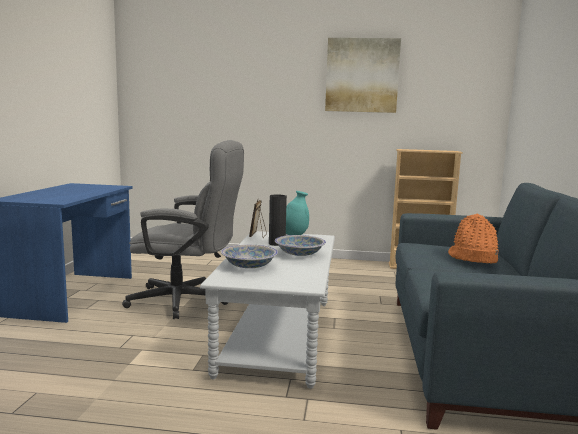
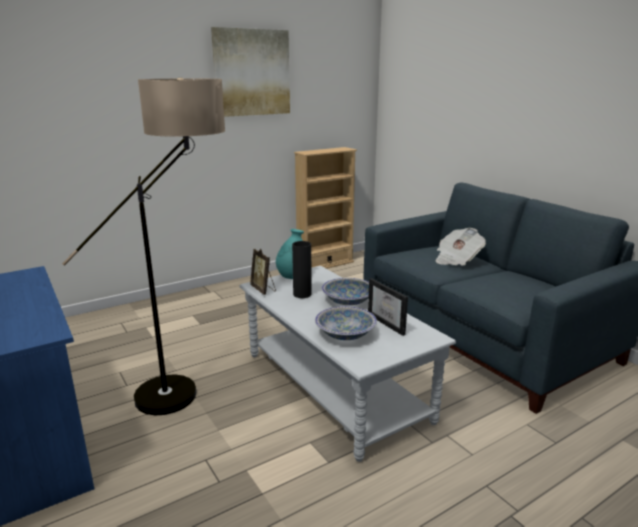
camera: 40 degrees left, 10 degrees up
grey office chair [122,140,244,319] -> floor lamp [62,78,225,416]
orange hat [448,214,498,264] -> newspaper [436,228,486,265]
none -> picture frame [368,278,408,336]

